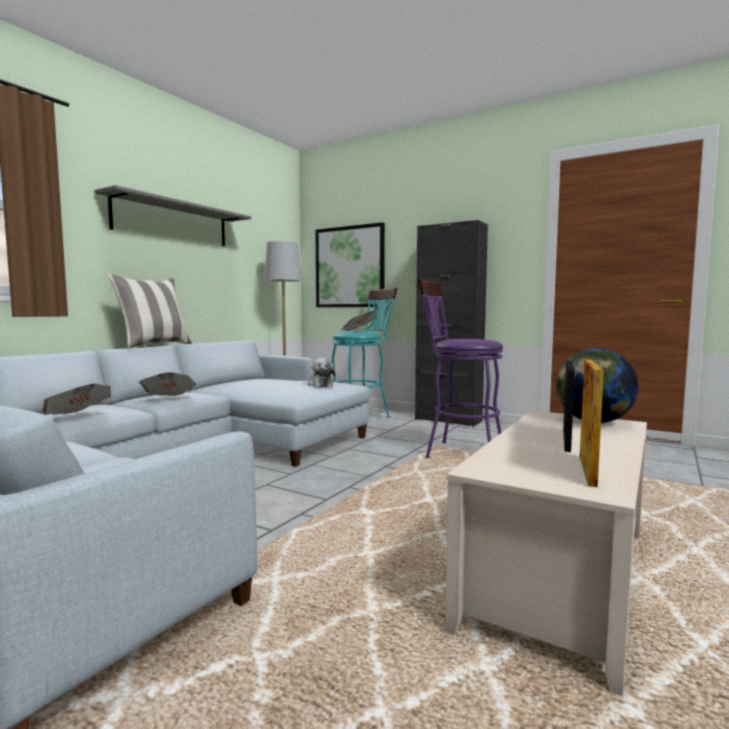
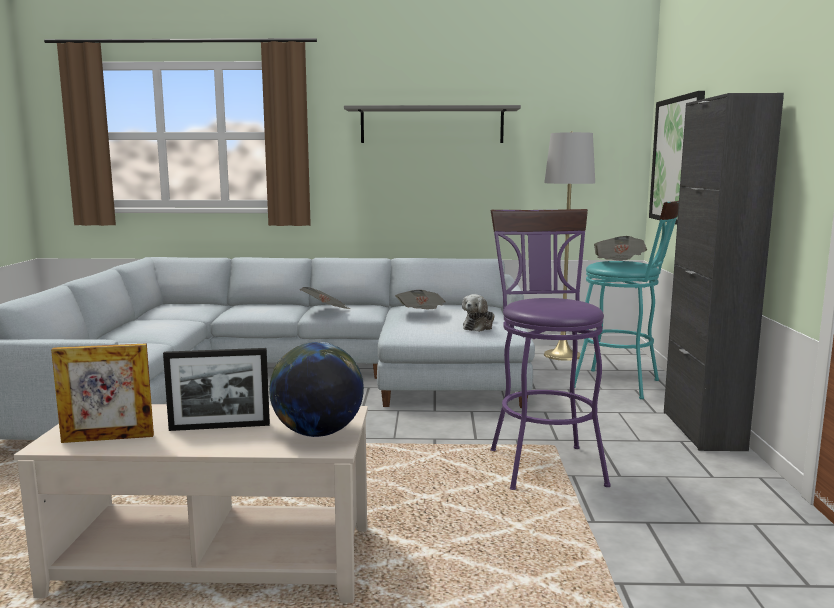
camera: 60 degrees right, 5 degrees up
newspaper [42,384,111,415] -> newspaper moved to [395,290,446,309]
pillow [107,274,192,348] -> none

